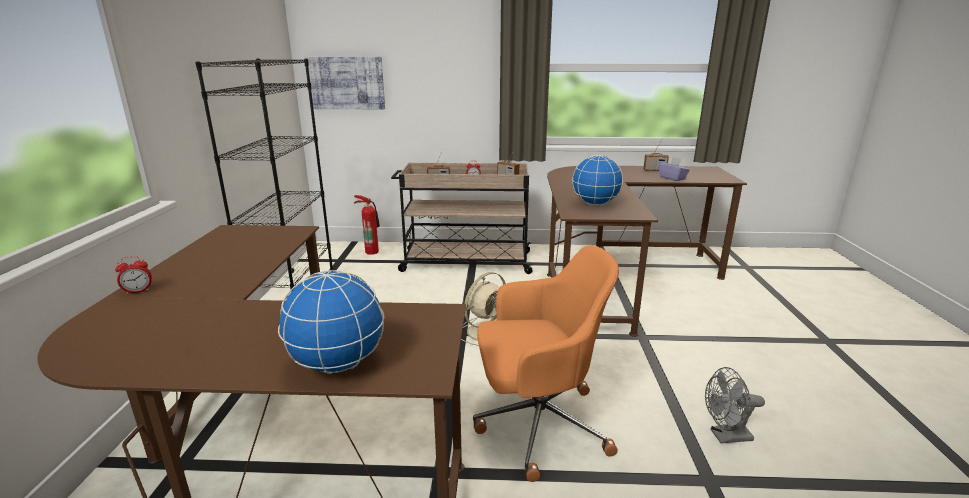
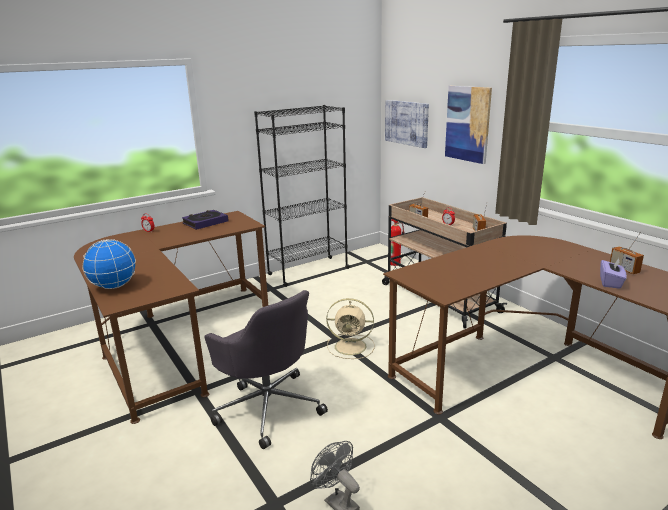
camera: 55 degrees right, 0 degrees up
orange office chair [473,245,619,482] -> grey office chair [204,290,328,449]
globe [572,155,623,205] -> none
none -> book [182,210,228,230]
none -> picture [445,86,492,164]

